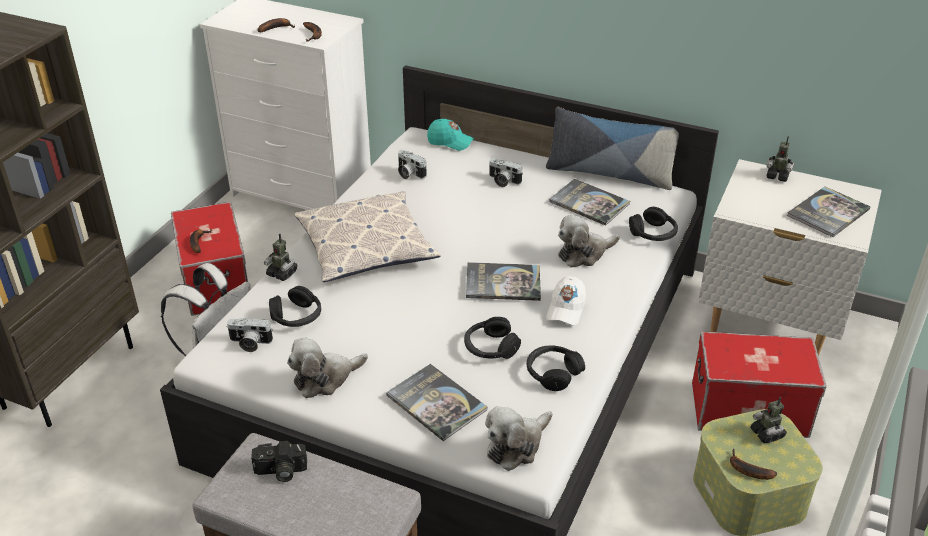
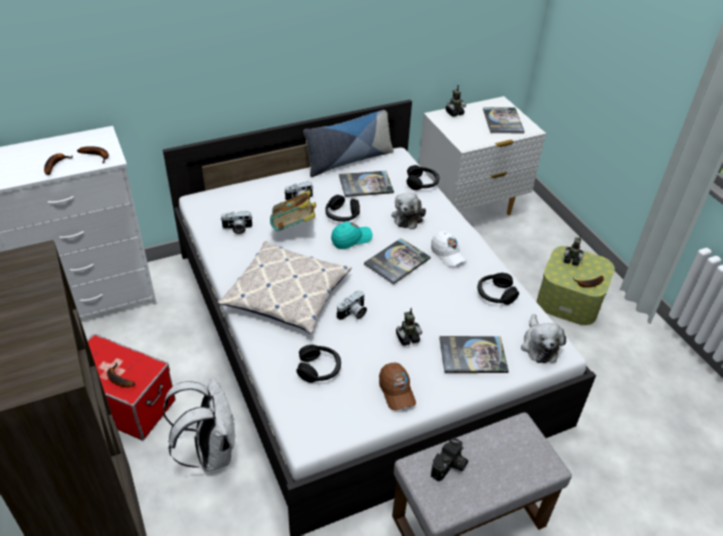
camera: 50 degrees left, 5 degrees up
camera [226,318,273,352] -> camera moved to [337,290,367,320]
toy robot [264,234,297,281] -> toy robot moved to [396,308,422,346]
plush toy [287,337,368,398] -> brown cap [379,363,416,410]
turquoise cap [427,119,474,151] -> turquoise cap moved to [331,222,373,249]
black headphones [464,317,521,359] -> black headphones moved to [325,195,360,222]
storage box [692,331,827,438] -> none
none -> book [270,190,316,231]

